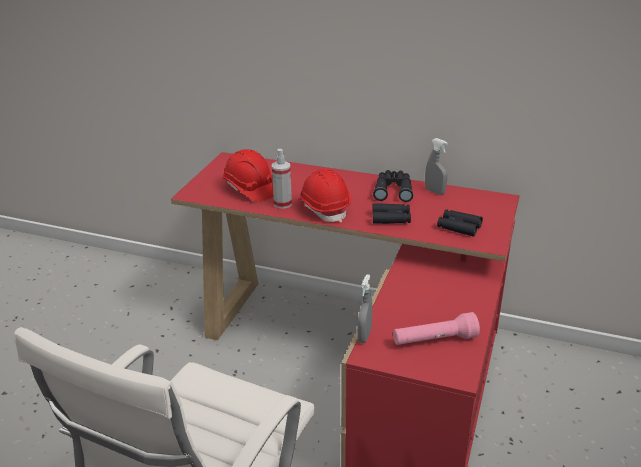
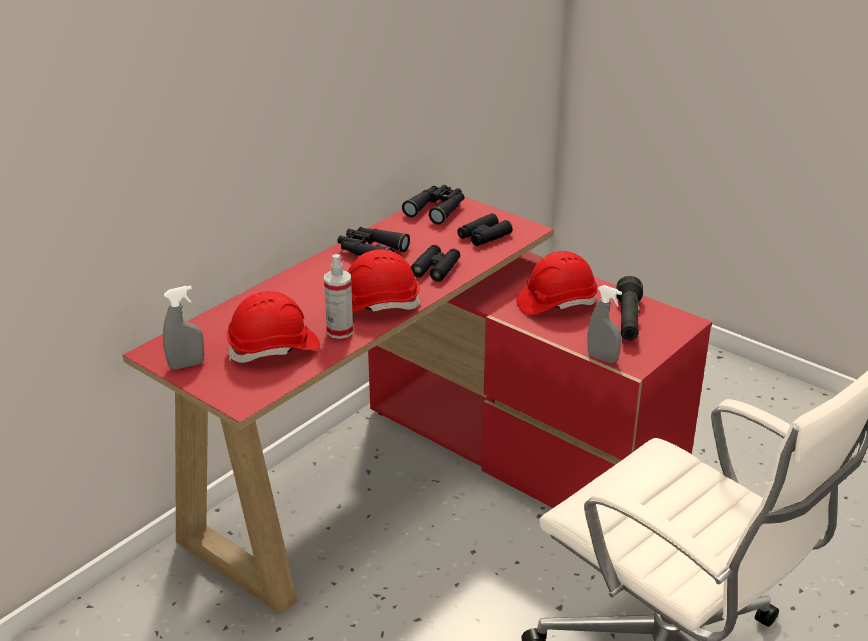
camera: 70 degrees left, 0 degrees up
pink flashlight [393,312,480,345] -> black flashlight [616,276,643,341]
grey spray bottle [425,138,448,195] -> grey spray bottle moved to [163,285,204,370]
none -> black binoculars [402,185,464,224]
none -> red hard hat [516,251,598,315]

